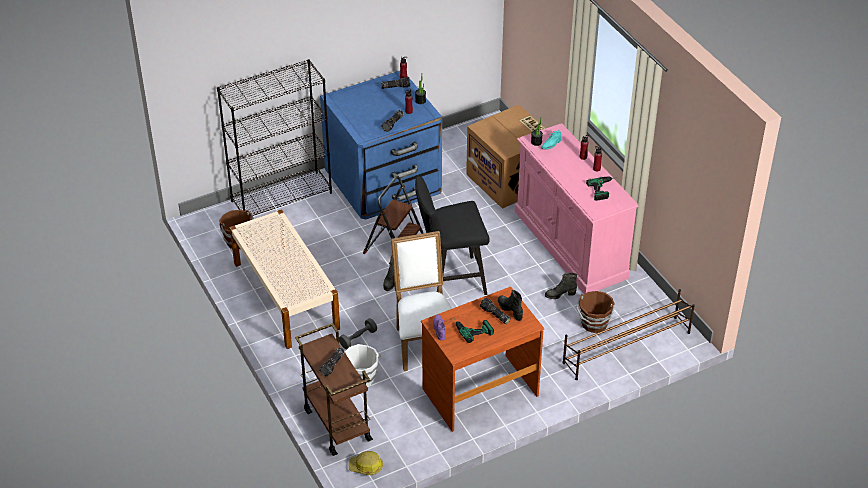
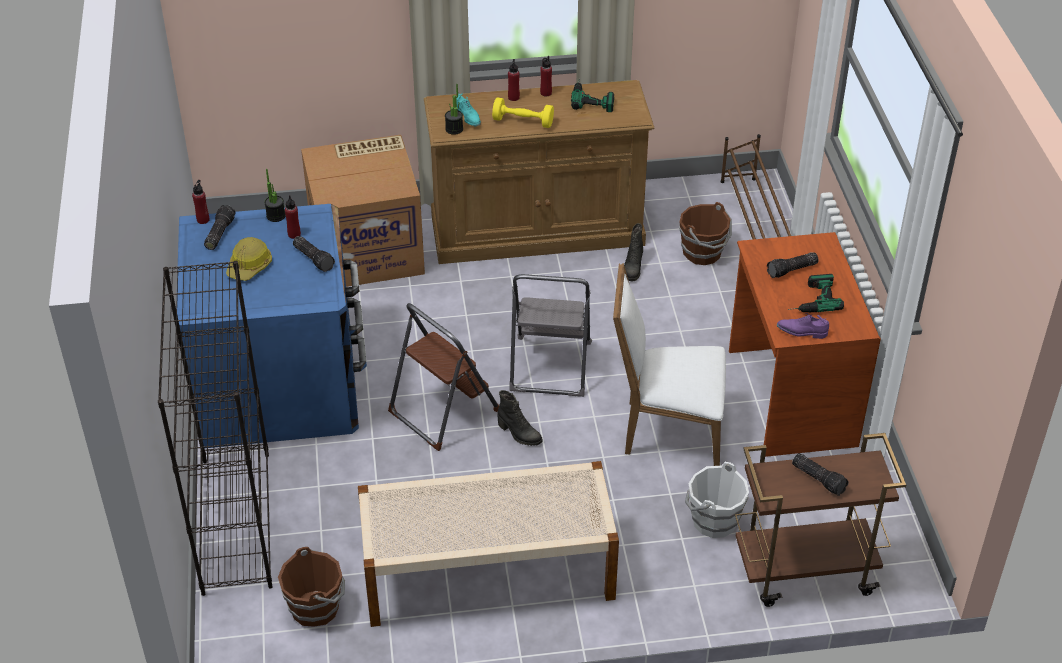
camera: 70 degrees left, 0 degrees up
grey dumbbell [339,318,377,349] -> none
hard hat [348,451,383,475] -> hard hat moved to [226,237,272,281]
black stool [415,176,490,295] -> grey step ladder [509,274,592,397]
black boot [498,290,523,321] -> none
pink cabinet [515,123,639,294] -> brown cabinet [424,80,655,264]
none -> yellow dumbbell [492,98,554,128]

